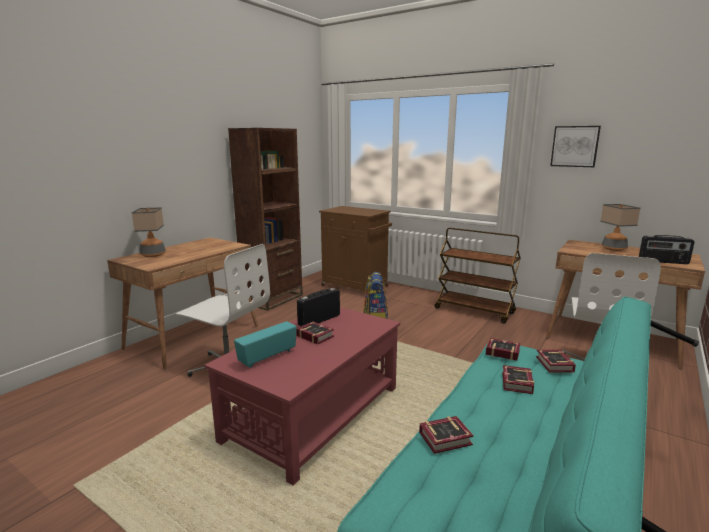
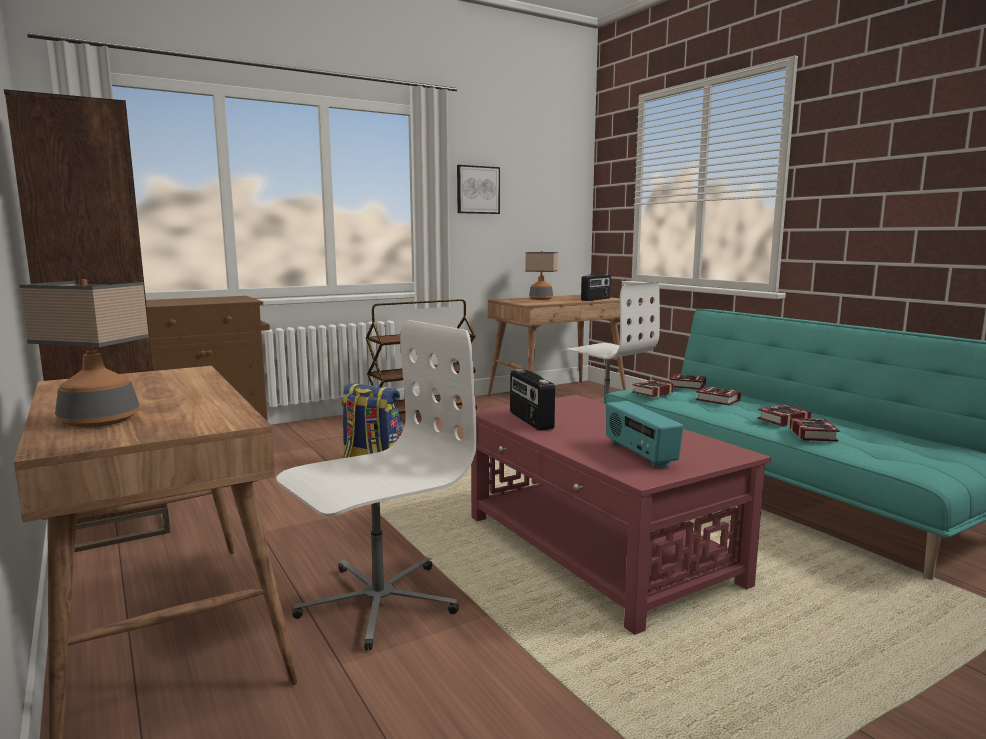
camera: 65 degrees left, 5 degrees down
book [296,322,334,345] -> book moved to [757,405,811,426]

